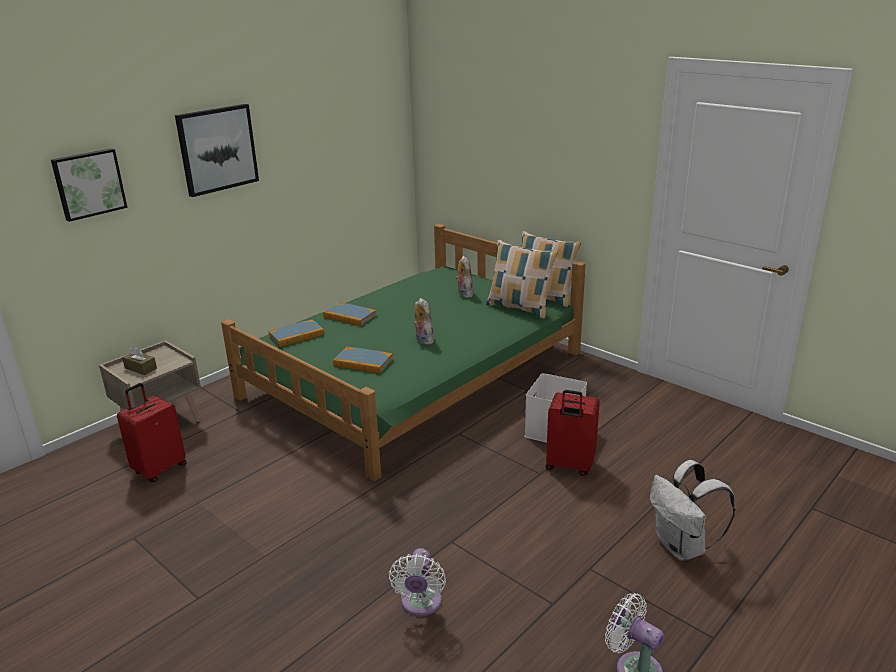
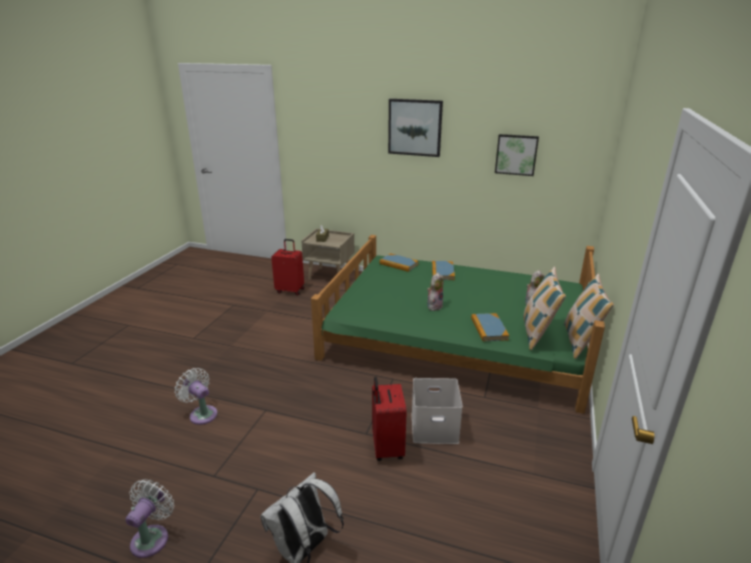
camera: 65 degrees right, 0 degrees up
picture [51,148,128,222] -> picture moved to [495,134,539,176]
book [333,346,393,373] -> book moved to [471,313,510,342]
white fan [389,548,446,617] -> white fan turned 60 degrees clockwise [175,368,218,425]

